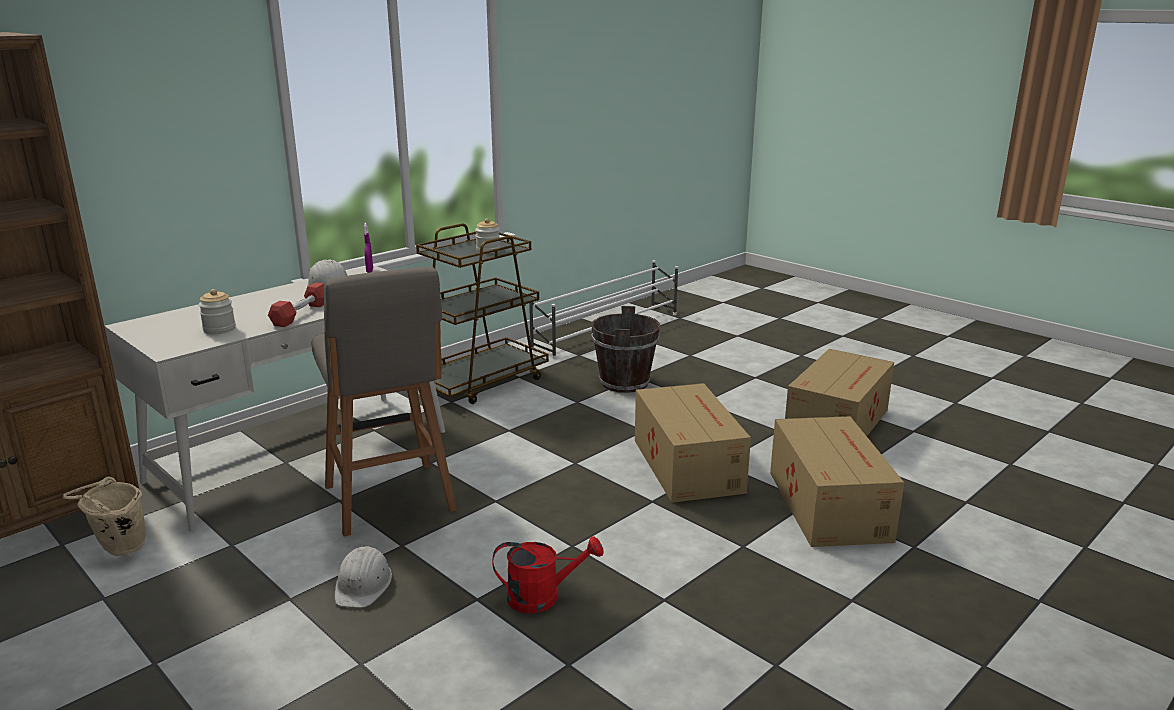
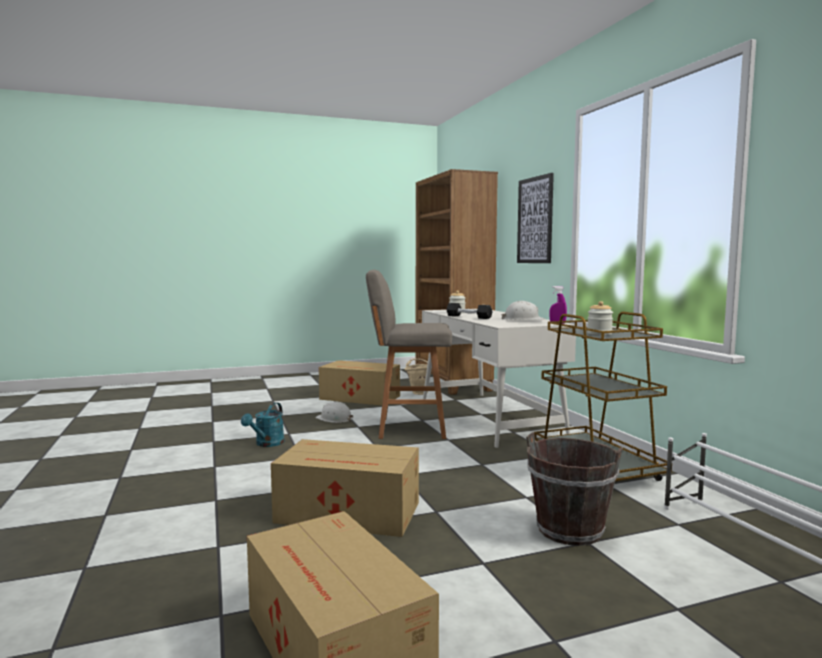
camera: 115 degrees right, 15 degrees down
red dumbbell [268,283,324,327] -> black dumbbell [446,303,493,319]
red watering can [493,536,604,613] -> turquoise watering can [241,402,285,447]
cardboard box [770,416,904,547] -> cardboard box moved to [319,360,400,406]
none -> picture [517,173,554,263]

